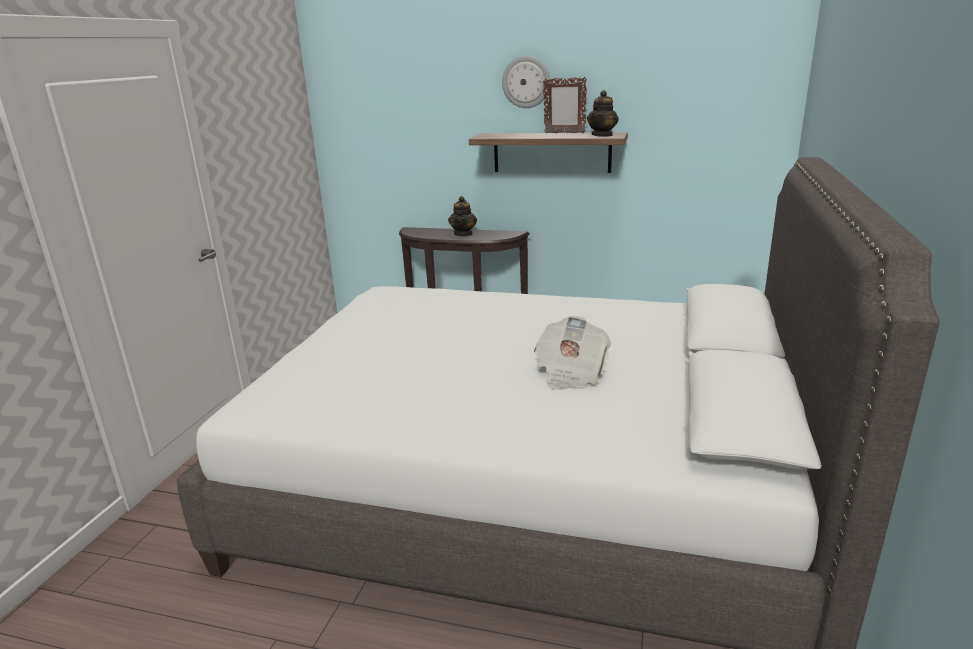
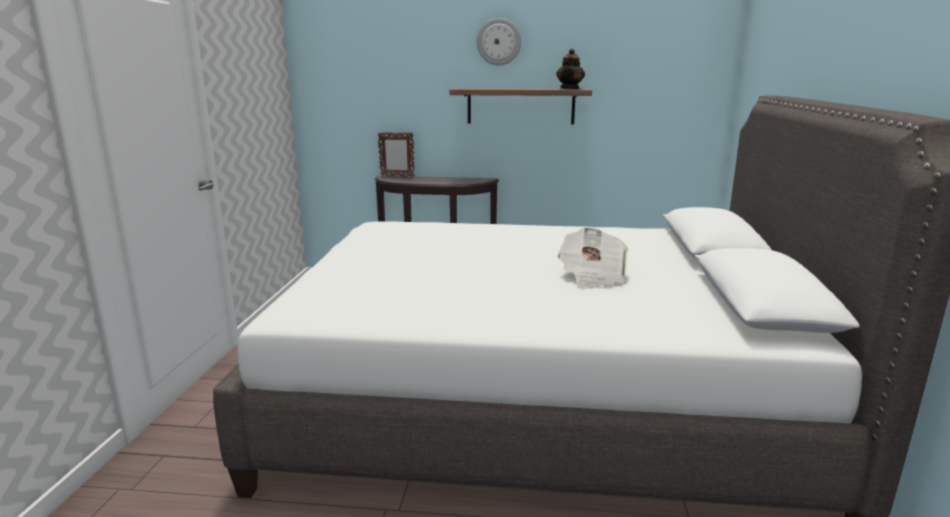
camera: 10 degrees left, 5 degrees down
teapot [448,196,477,236] -> none
picture frame [543,77,587,133] -> picture frame moved to [377,132,415,177]

